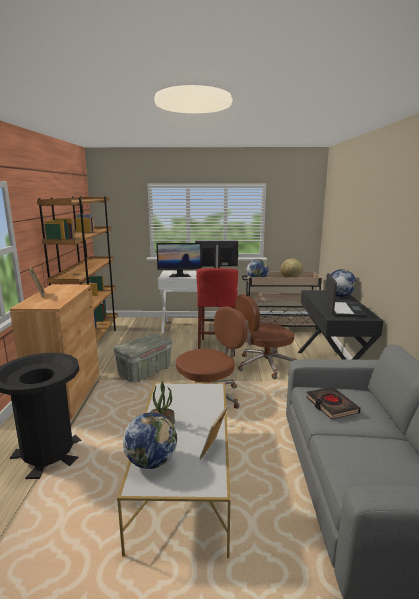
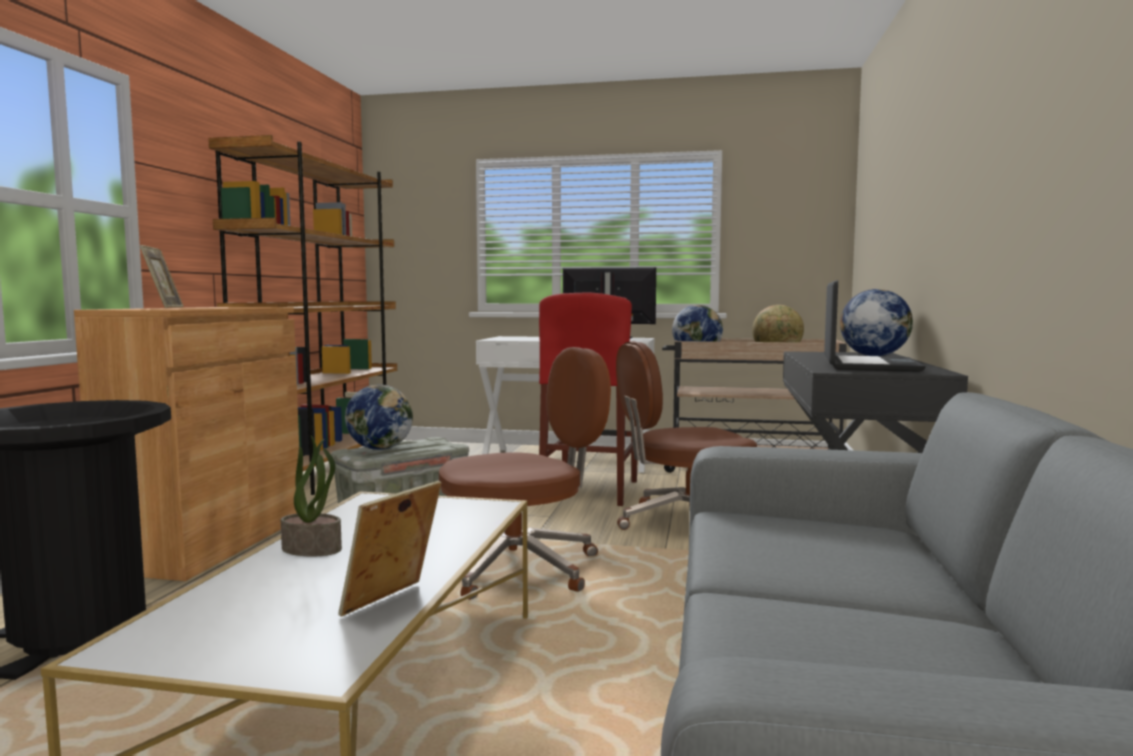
camera: 10 degrees right, 10 degrees down
globe [123,412,177,469] -> globe moved to [345,384,413,450]
monitor [156,243,202,277] -> none
black book [306,387,361,419] -> none

